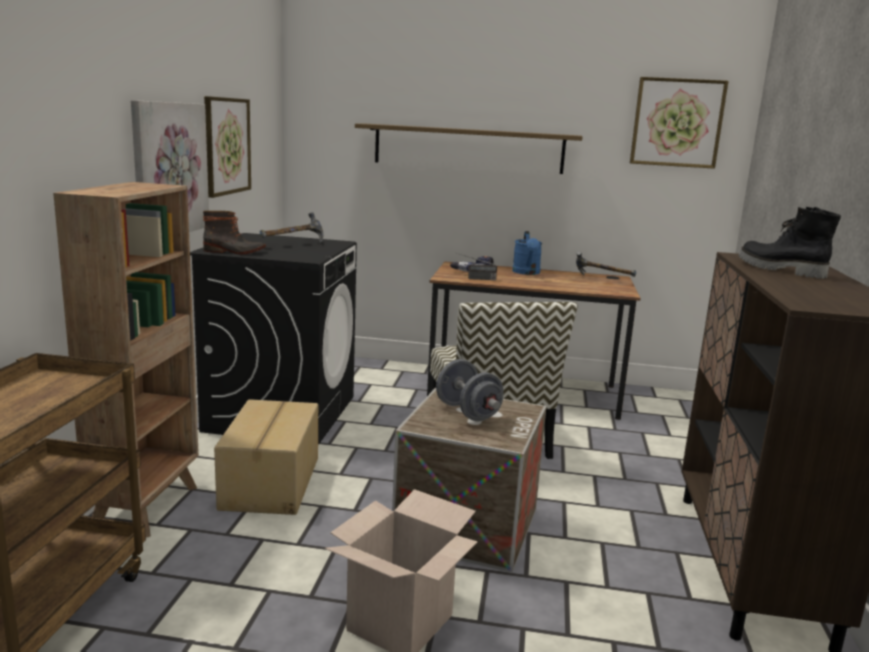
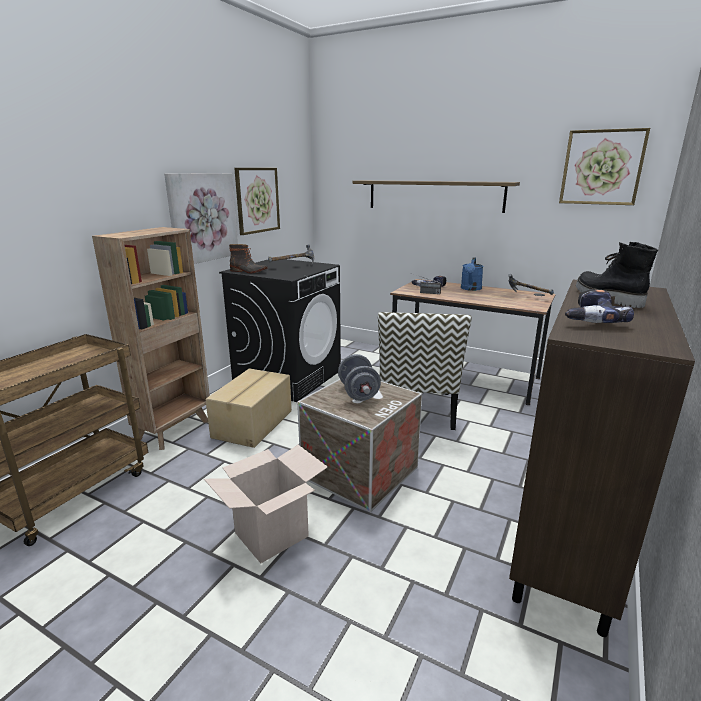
camera: 20 degrees right, 5 degrees up
none -> power drill [565,289,634,323]

